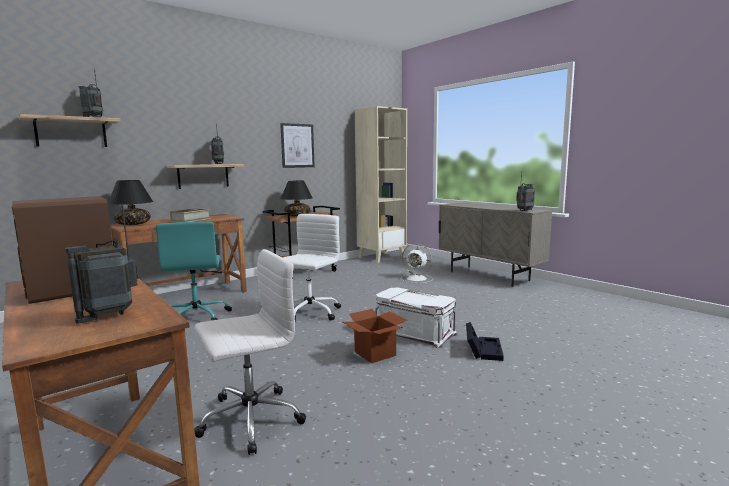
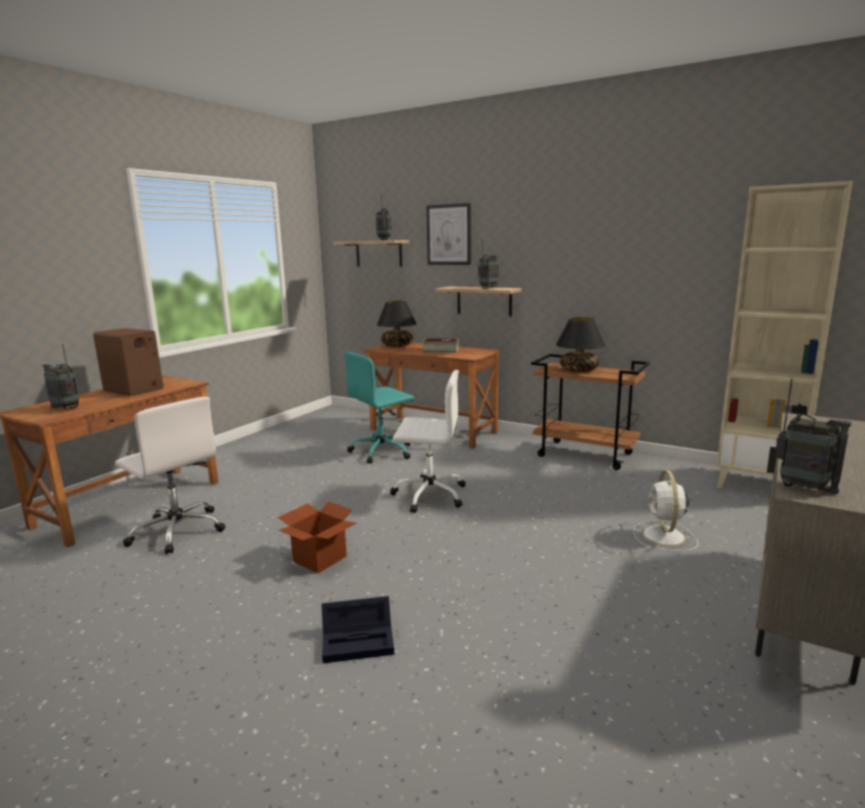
camera: 70 degrees right, 5 degrees up
picture [280,123,315,168] -> picture moved to [426,203,471,265]
white storage box [375,287,458,348] -> none

